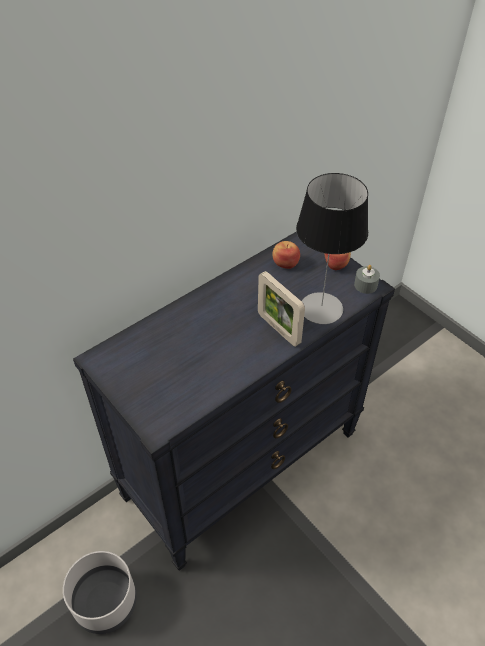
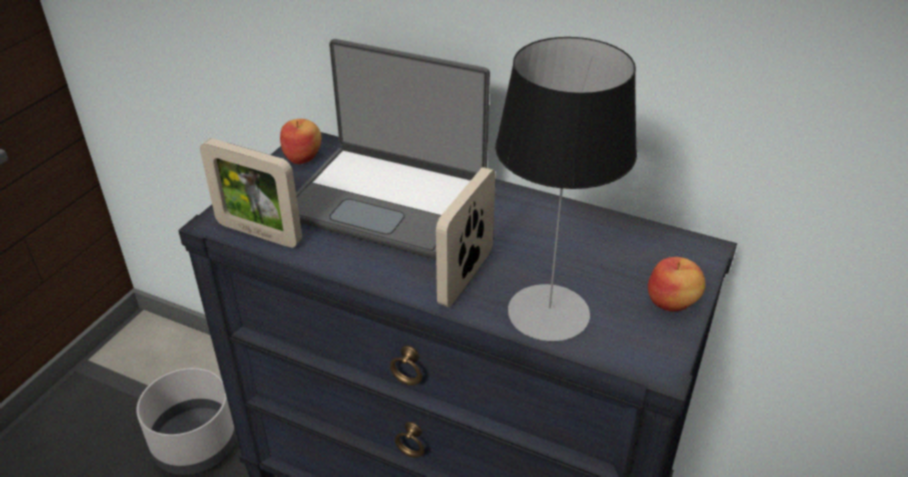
camera: 65 degrees right, 10 degrees down
apple [272,241,300,269] -> apple moved to [280,119,321,164]
grey candle [354,265,380,294] -> none
none -> picture frame [200,138,302,248]
none -> laptop [296,39,490,259]

